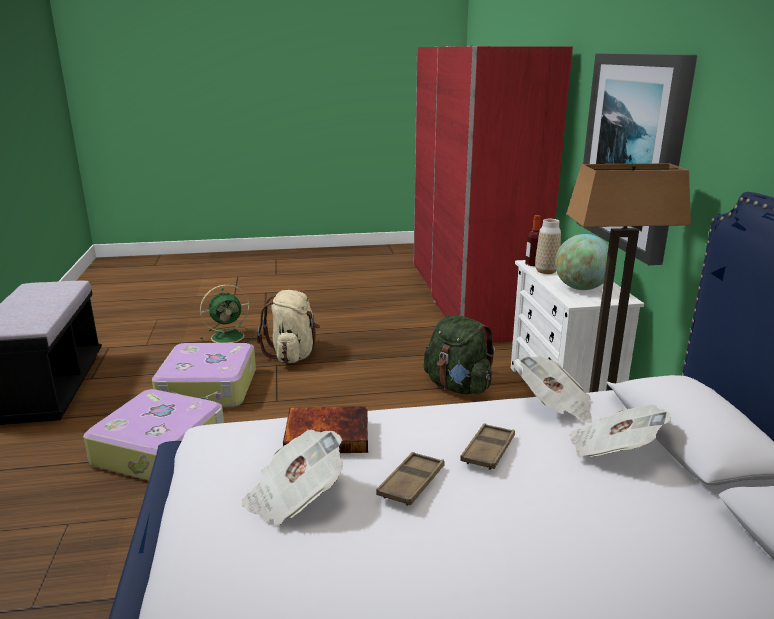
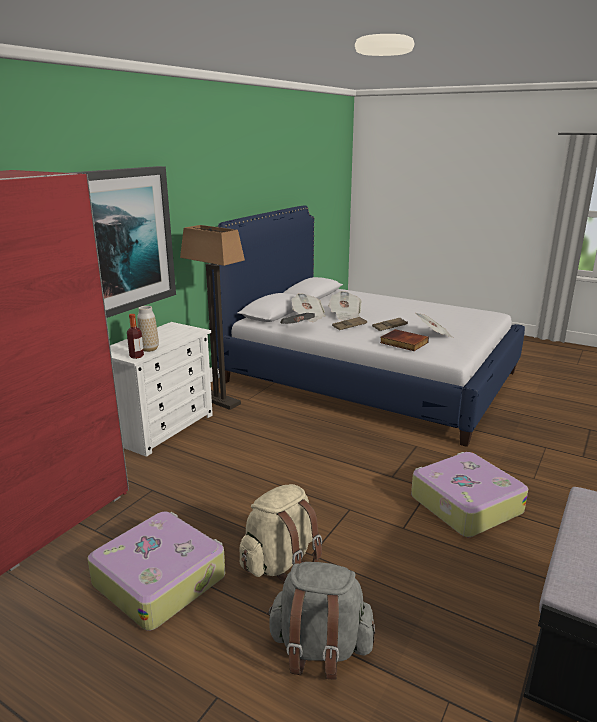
camera: 140 degrees left, 0 degrees up
suitcase [152,343,256,407] -> suitcase moved to [87,511,225,631]
green fan [200,285,253,343] -> grey backpack [267,562,376,680]
green backpack [424,315,495,394] -> none
globe [555,234,609,290] -> none
none -> newspaper [328,291,362,320]

